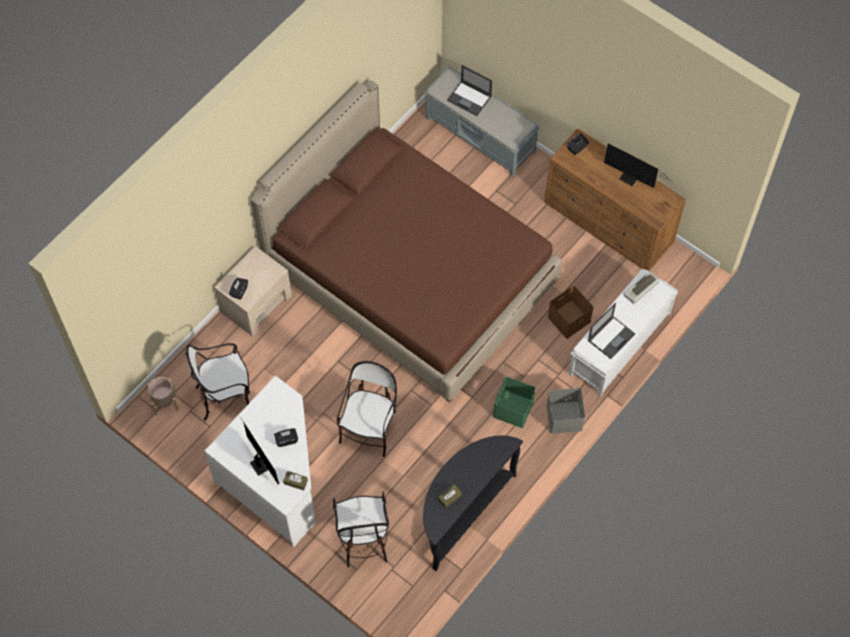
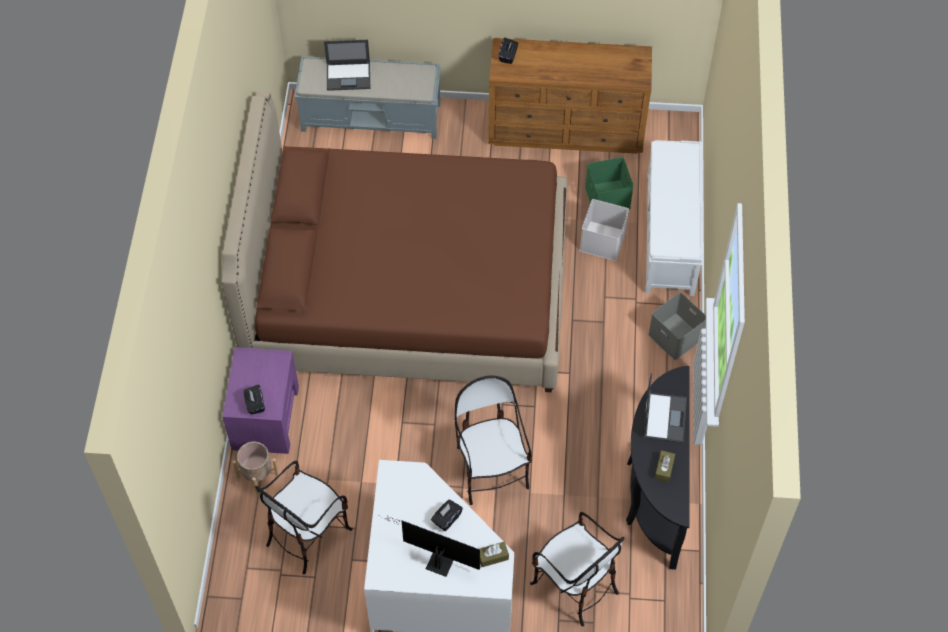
camera: 35 degrees left, 5 degrees down
beige planter [148,377,179,415] -> beige planter moved to [233,442,279,495]
beige nightstand [214,246,292,337] -> purple nightstand [222,347,299,454]
green storage box [493,376,536,428] -> green storage box moved to [585,157,634,210]
brown storage box [547,286,594,339] -> white storage box [580,199,629,261]
laptop [588,302,635,359] -> laptop moved to [642,373,687,443]
monitor [604,143,667,188] -> none
keyboard [624,271,660,304] -> none

